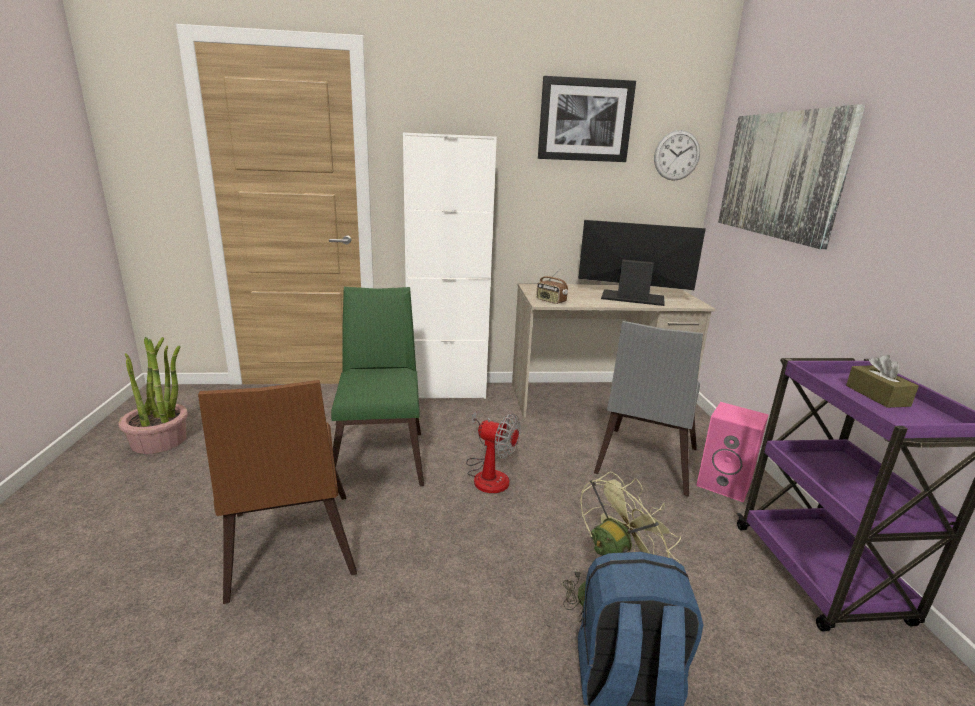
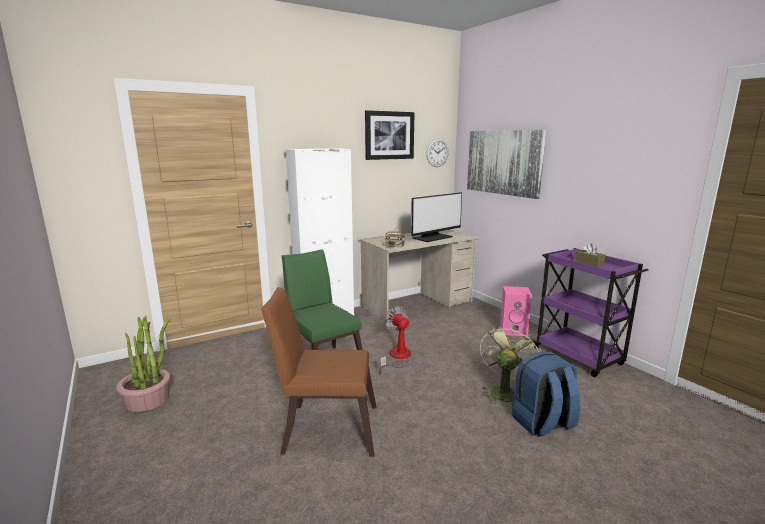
camera: 25 degrees left, 5 degrees down
brown chair [198,380,357,604] -> brown chair turned 135 degrees clockwise [261,287,376,457]
fan [466,411,521,493] -> fan turned 120 degrees counterclockwise [379,306,411,375]
monitor [578,220,706,306] -> monitor turned 150 degrees clockwise [411,192,462,242]
grey chair [594,321,703,497] -> none

